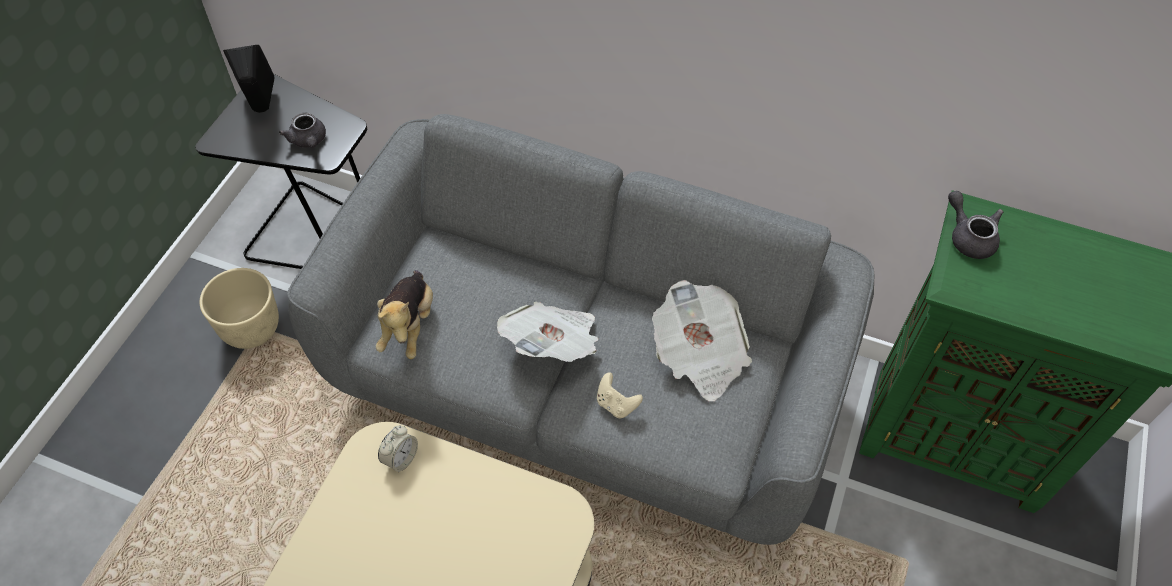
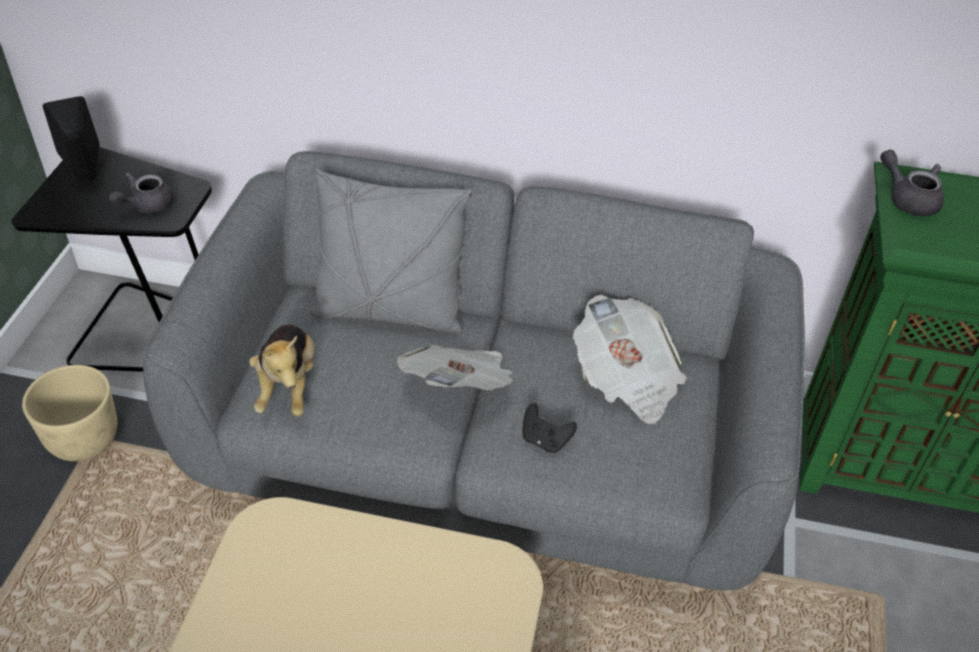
camera: 10 degrees left, 10 degrees down
grey teapot [279,113,326,148] -> grey teapot turned 75 degrees clockwise [109,173,174,213]
alarm clock [378,426,418,473] -> none
beige game controller [597,372,643,418] -> black game controller [522,403,577,453]
none -> grey pillow [311,168,472,333]

